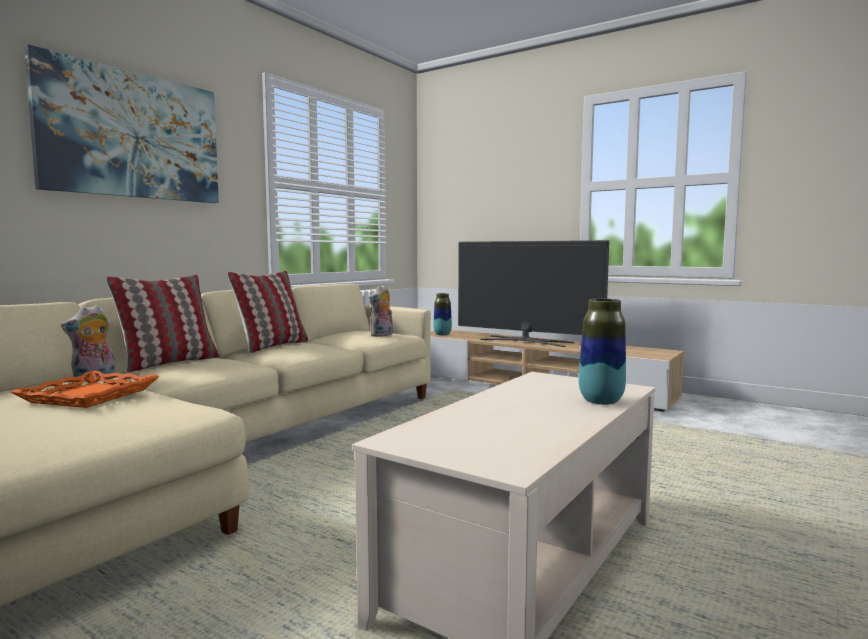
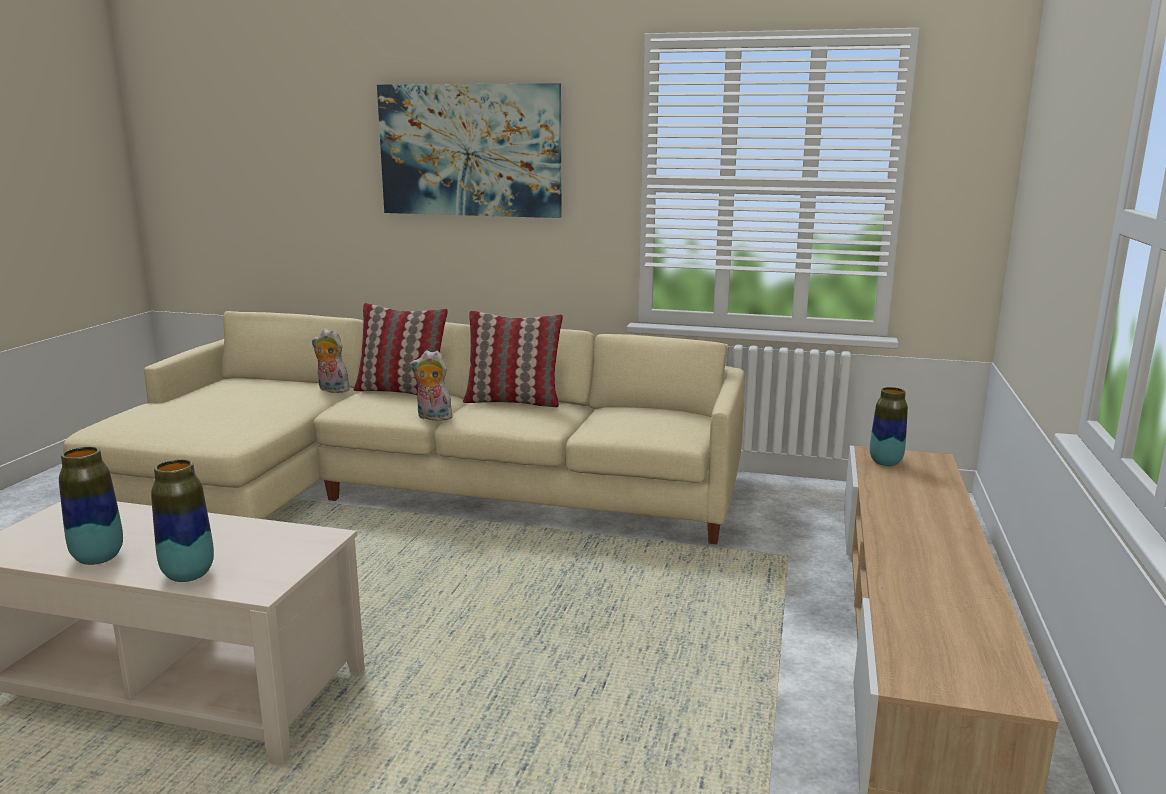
camera: 70 degrees right, 10 degrees up
orange tray [11,371,159,408] -> none
plush toy [370,285,393,337] -> plush toy moved to [410,350,453,421]
television [458,240,609,347] -> none
none -> vase [59,447,123,565]

